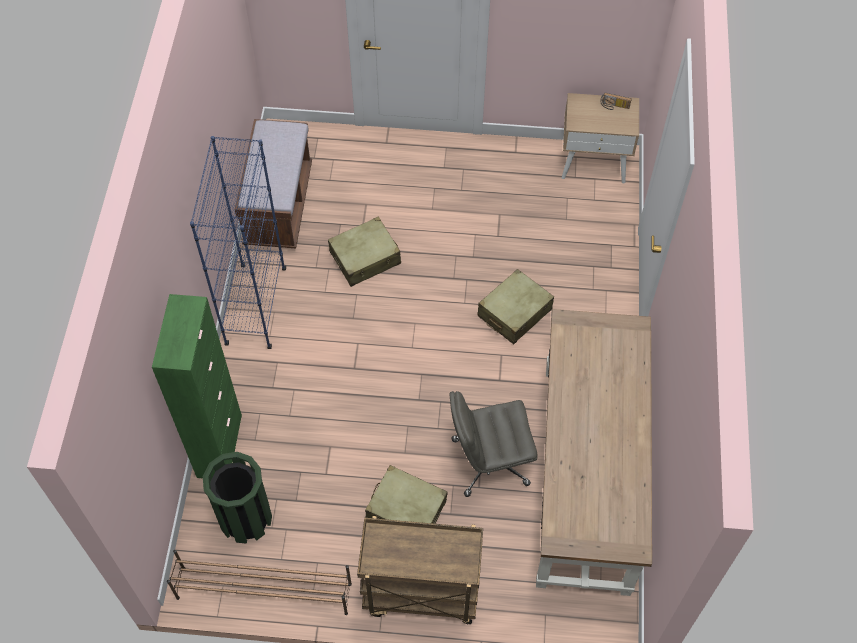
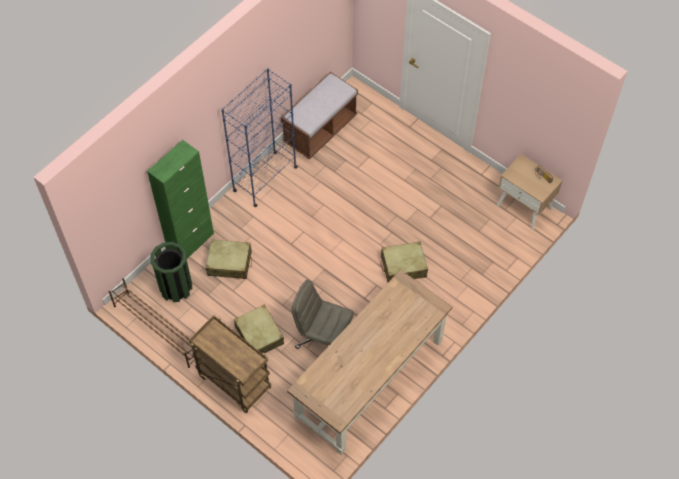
camera: 35 degrees right, 0 degrees up
beige suitcase [328,217,401,287] -> beige suitcase moved to [206,239,252,279]

